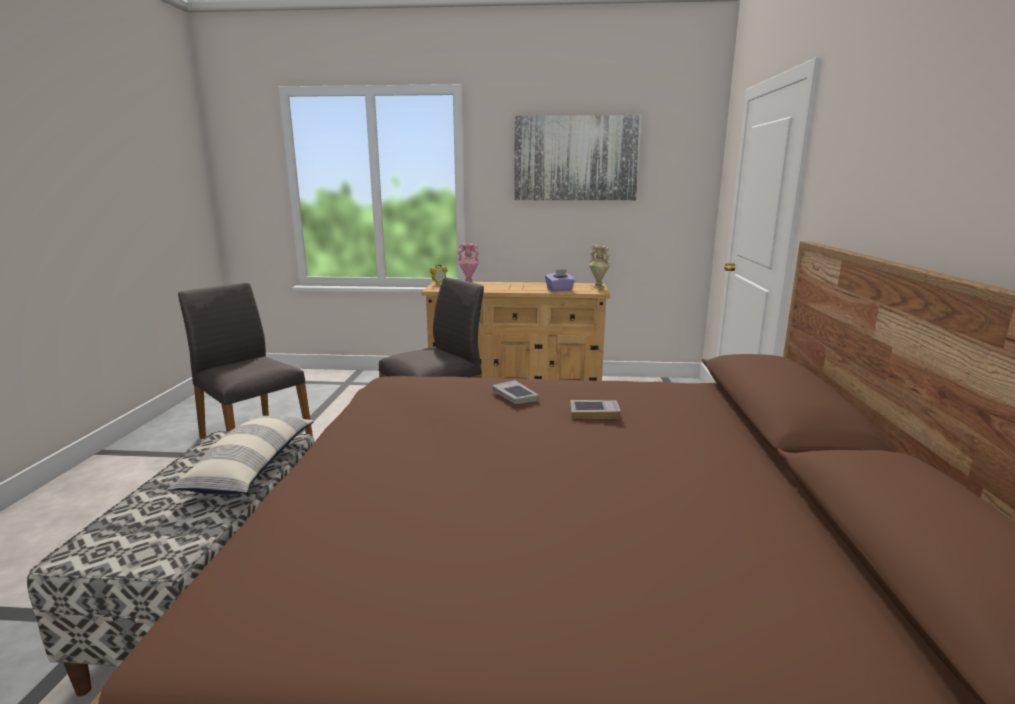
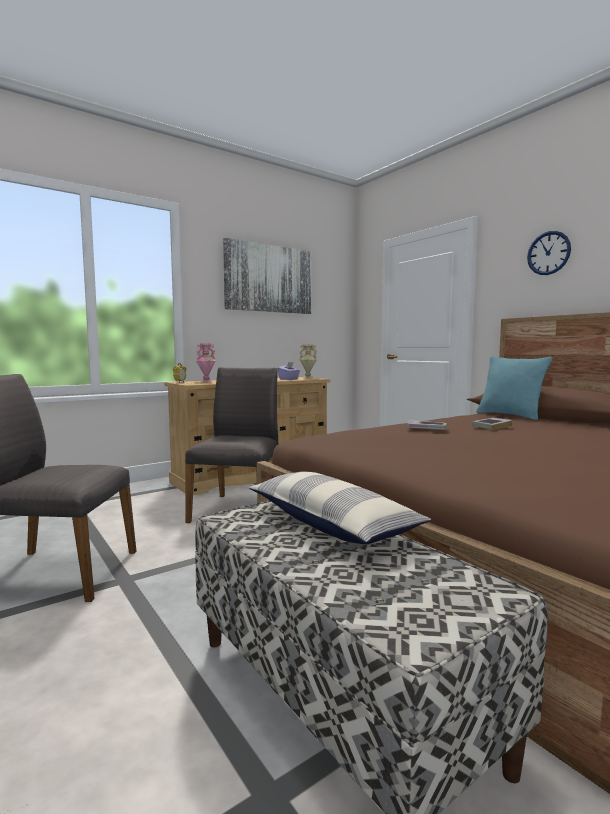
camera: 40 degrees left, 10 degrees down
none -> turquoise pillow [476,356,552,420]
none -> wall clock [527,231,571,275]

